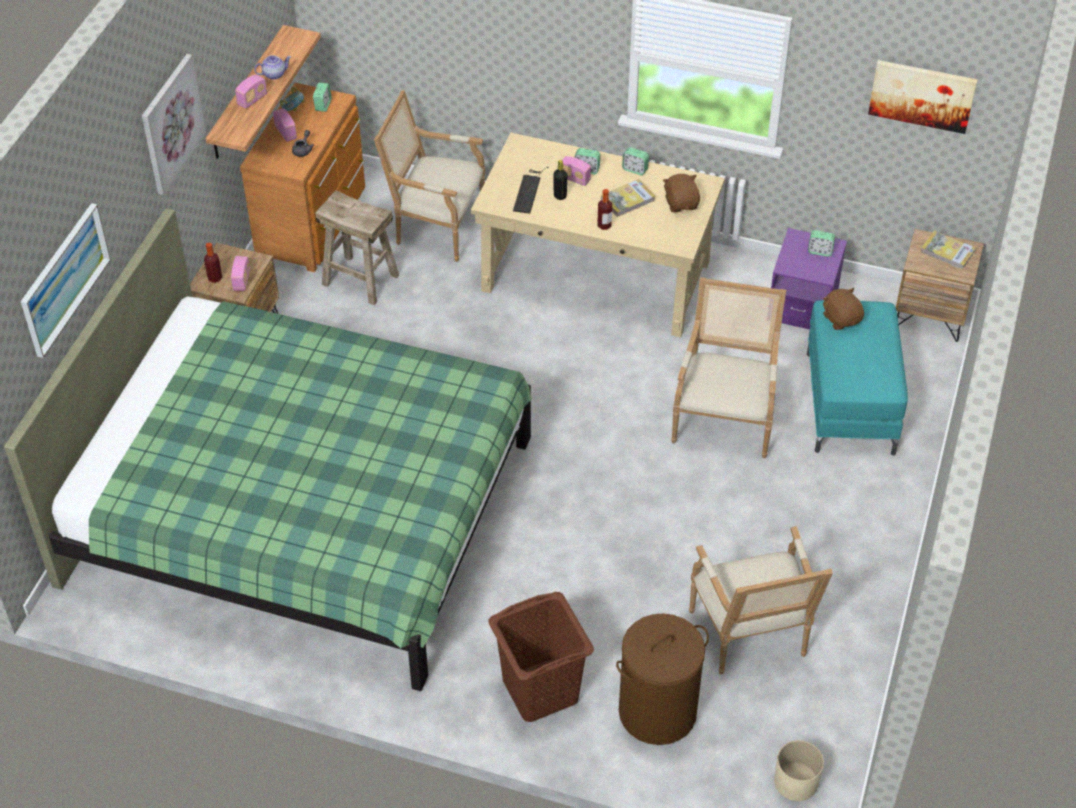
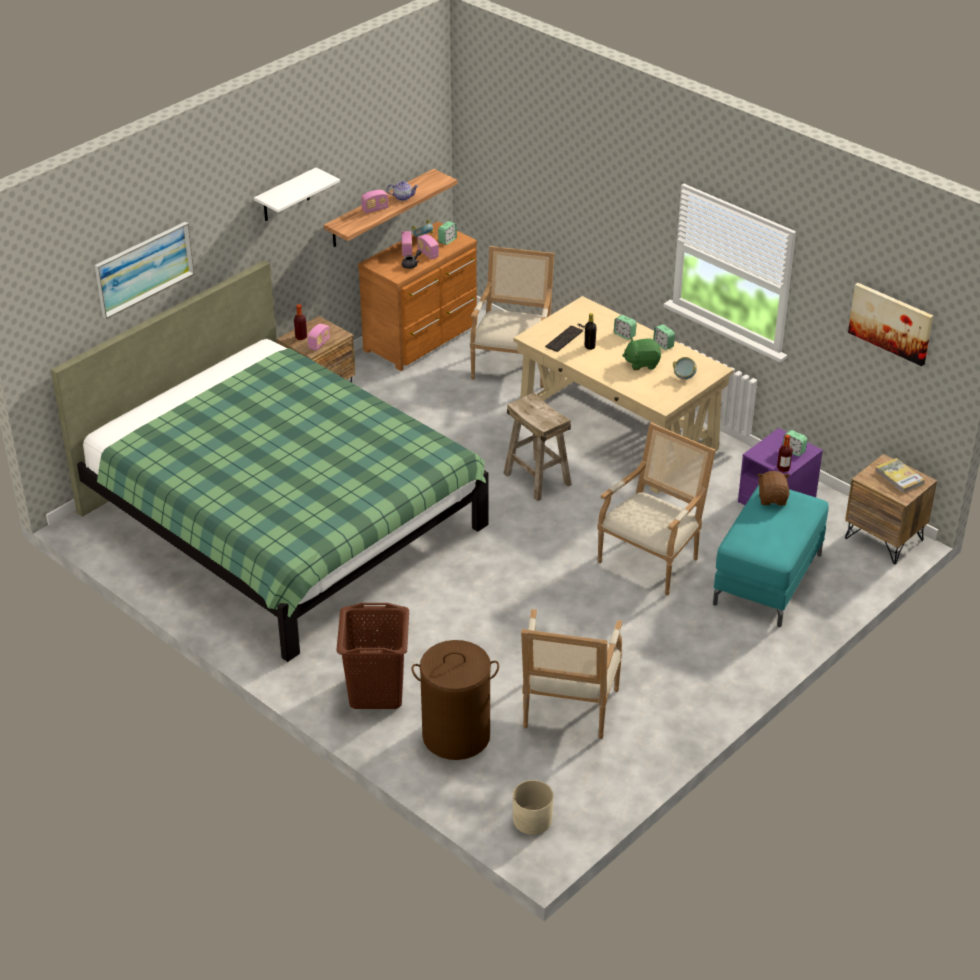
camera: 25 degrees right, 10 degrees down
picture [142,54,206,195] -> white shelf [254,168,340,221]
beige stool [315,190,399,305] -> beige stool moved to [503,392,572,501]
armchair [374,90,485,262] -> armchair turned 60 degrees clockwise [470,246,554,388]
radio [562,156,591,186] -> radio moved to [417,234,439,260]
bottle [597,189,612,230] -> bottle moved to [777,434,793,472]
book [601,179,655,217] -> green plush toy [622,338,661,370]
brown plush toy [663,174,700,212] -> bowl [673,357,697,379]

